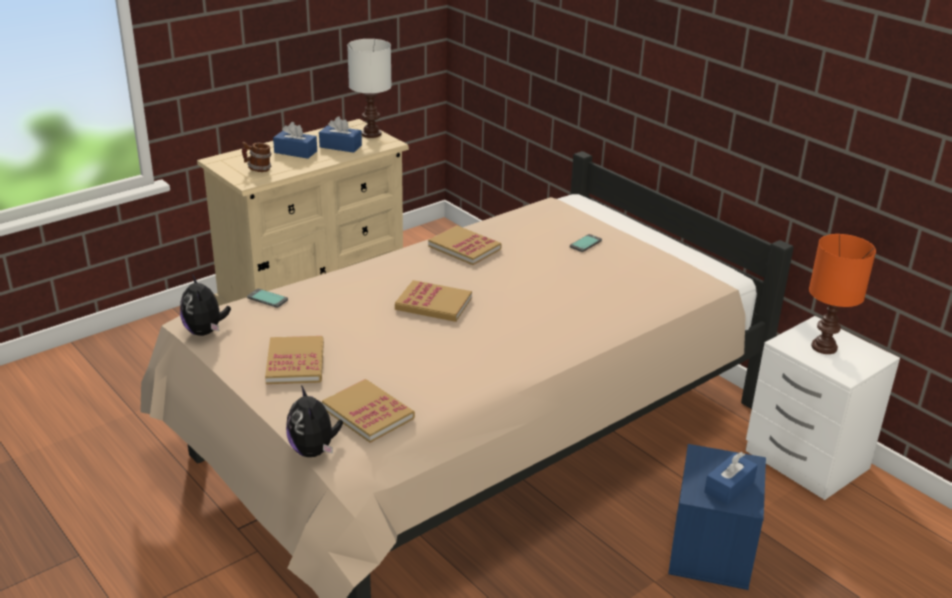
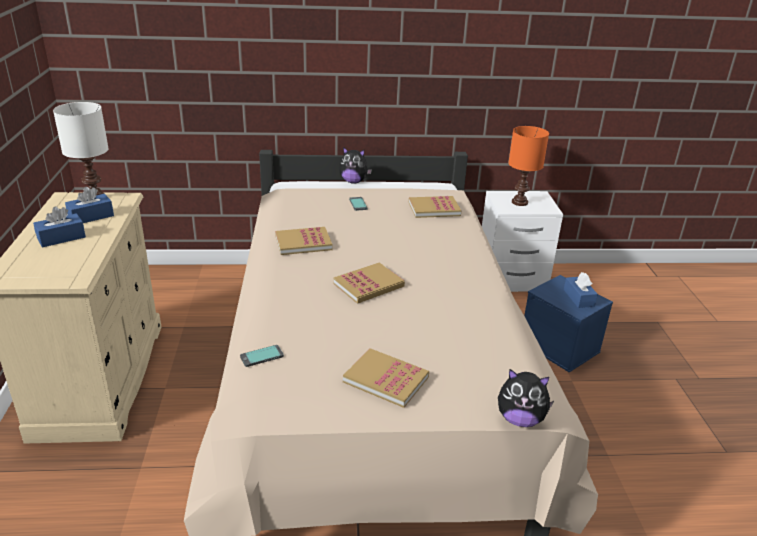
camera: 55 degrees left, 0 degrees up
plush toy [180,274,231,336] -> plush toy moved to [339,147,372,184]
mug [242,142,272,172] -> none
book [322,379,415,443] -> book moved to [409,196,462,218]

